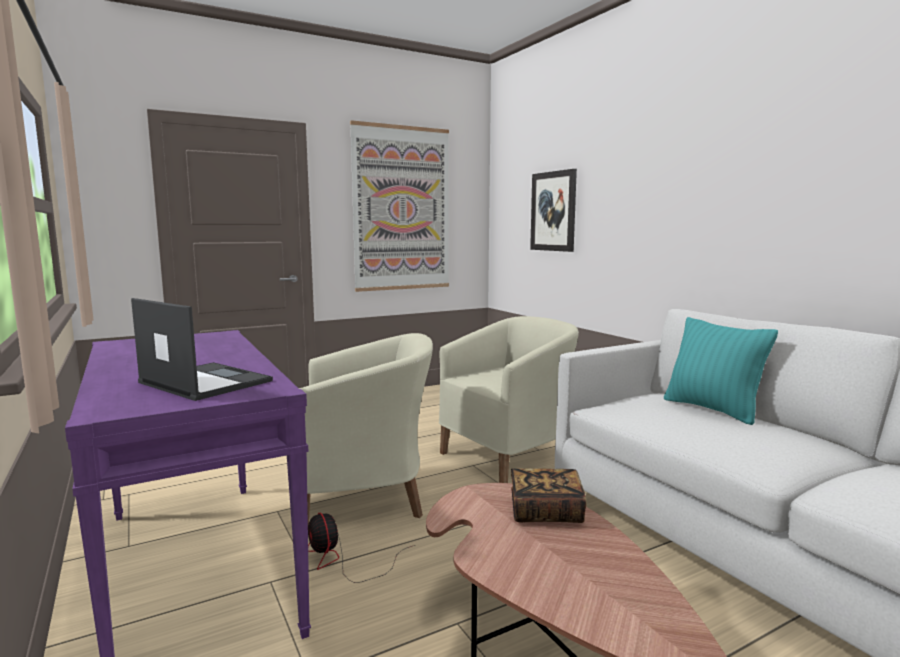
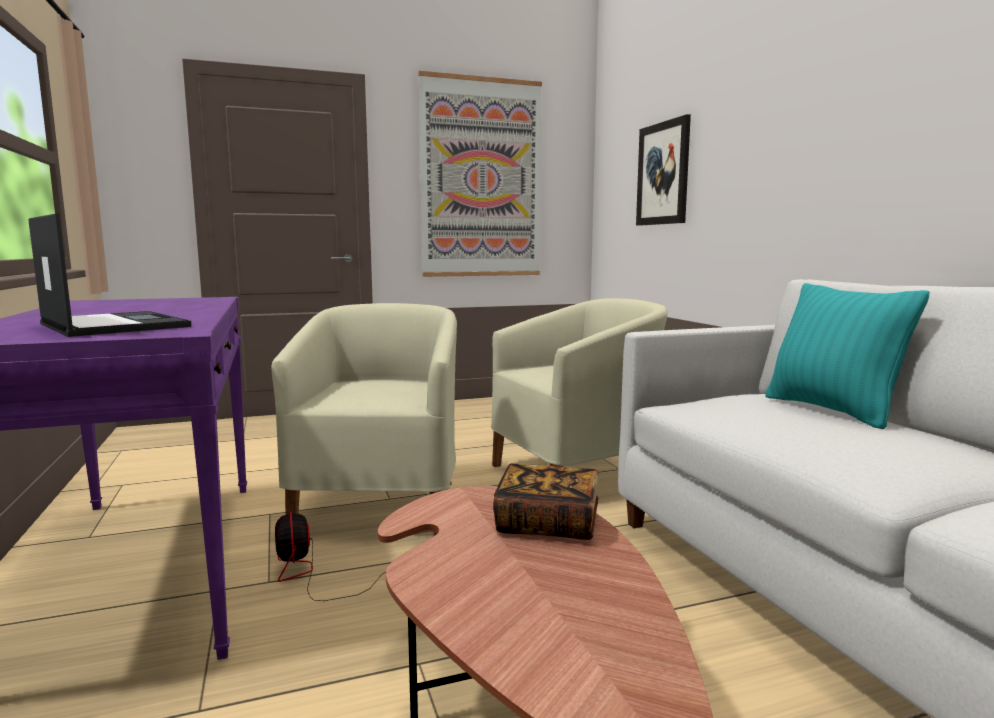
camera: 10 degrees right, 0 degrees up
beige armchair [299,333,433,524] -> beige armchair turned 90 degrees counterclockwise [271,303,457,536]

